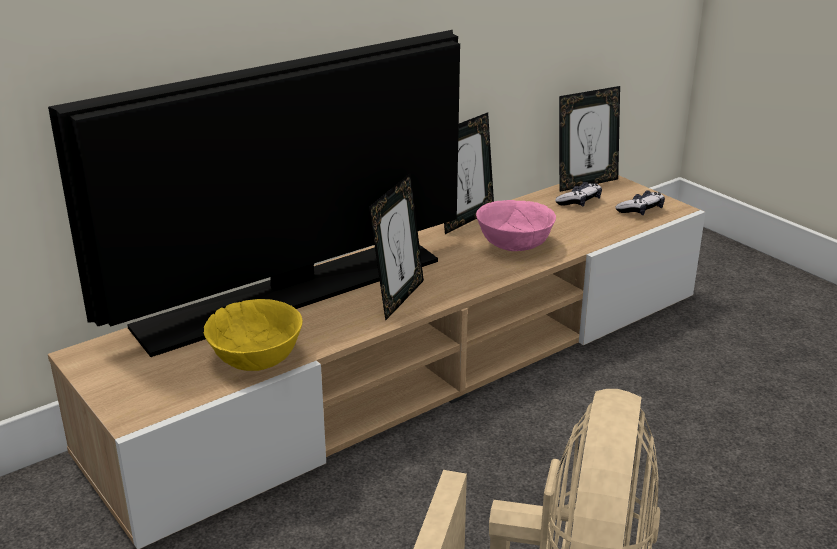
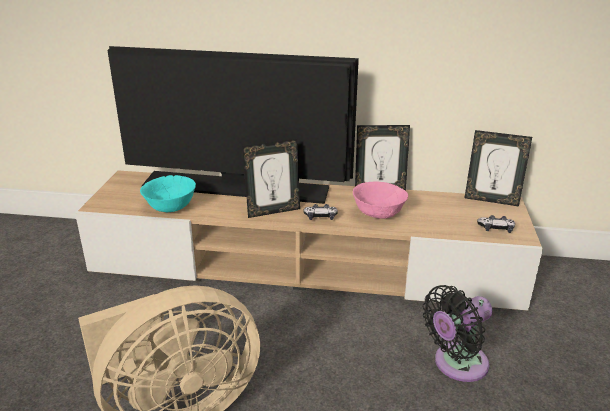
camera: 45 degrees right, 0 degrees up
yellow bowl [204,299,302,371] -> turquoise bowl [140,175,196,212]
game controller [555,182,602,207] -> game controller moved to [303,204,338,220]
none -> black fan [423,285,493,382]

